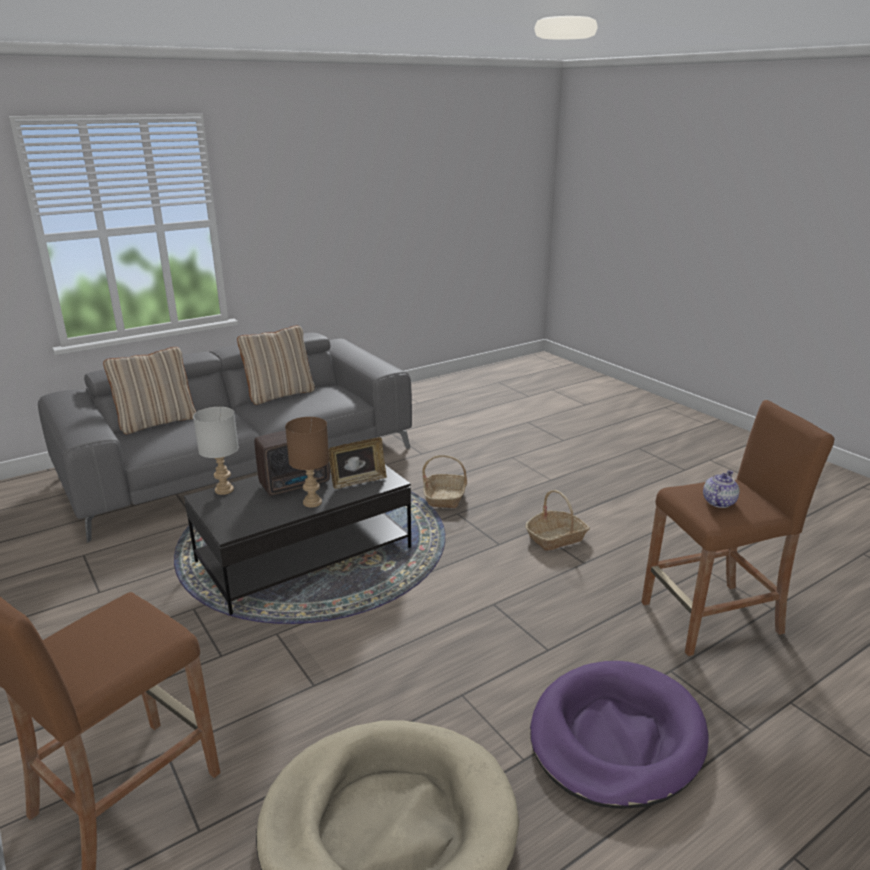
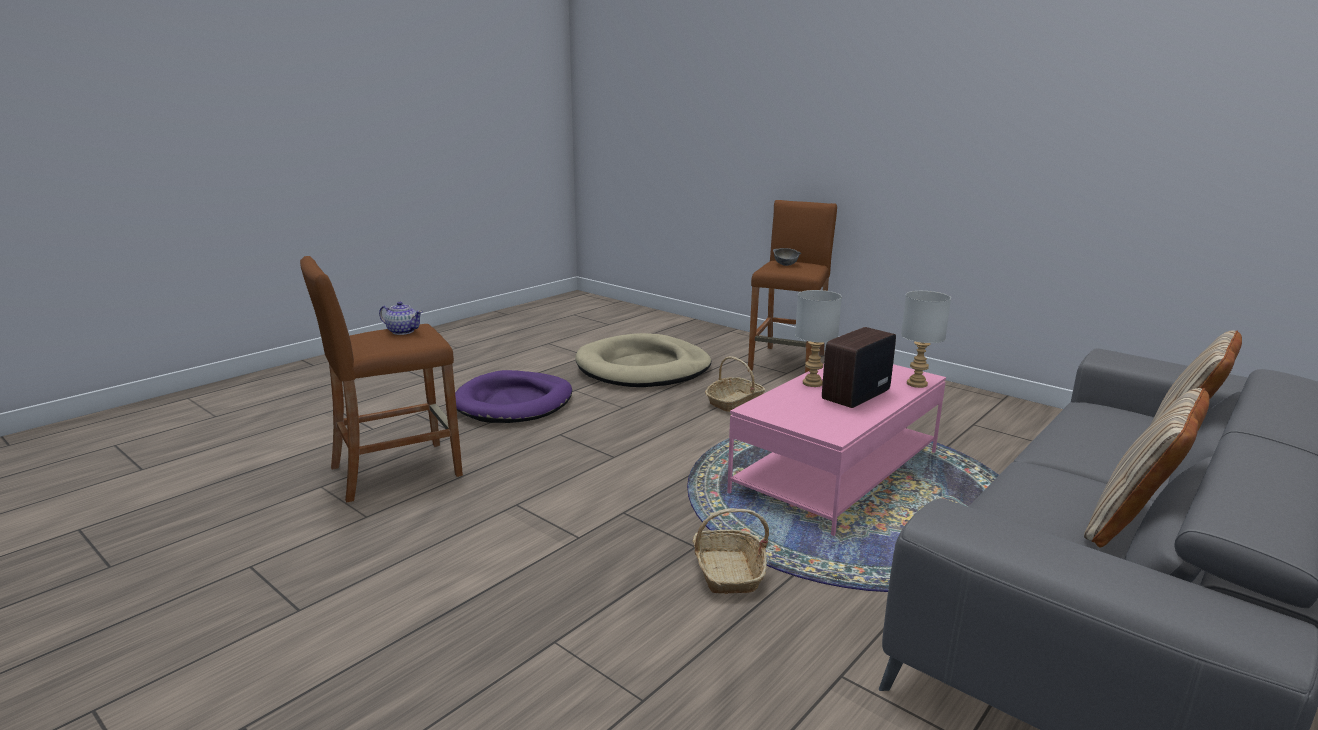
camera: 165 degrees right, 5 degrees down
black coffee table [184,462,411,615] -> pink coffee table [727,364,946,536]
brown table lamp [285,417,329,508] -> grey table lamp [795,290,842,387]
picture frame [329,437,387,489] -> none
basket [525,490,590,551] -> basket moved to [705,356,765,412]
teapot [703,470,740,508] -> teapot turned 90 degrees counterclockwise [379,301,423,335]
none -> grey bowl [773,248,801,266]

